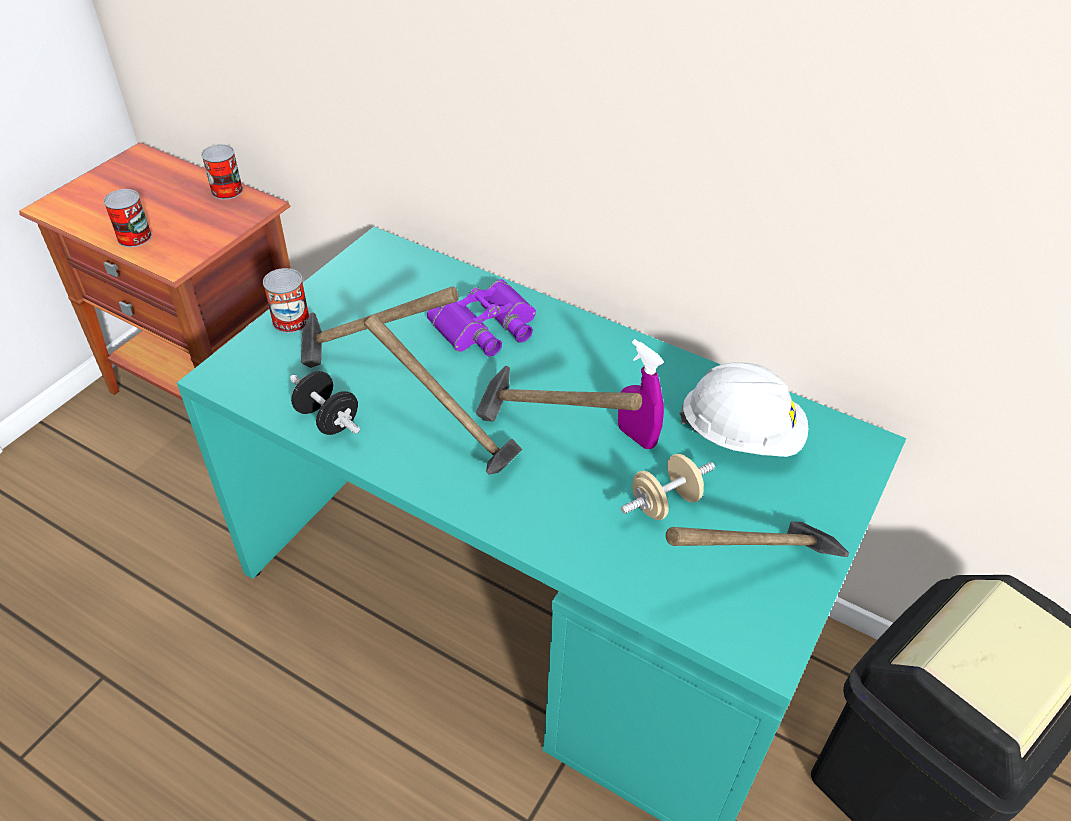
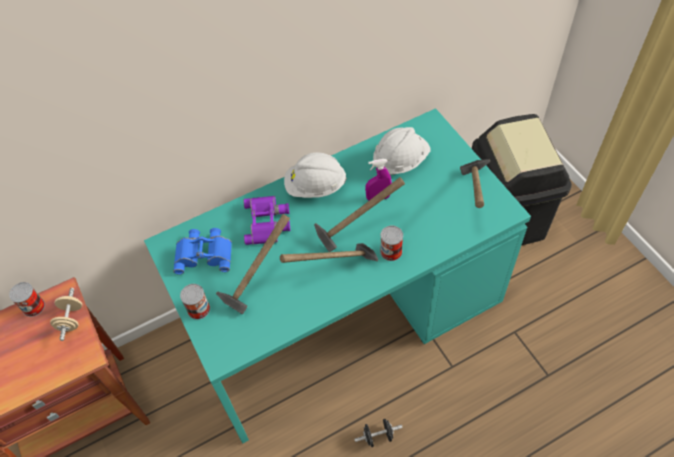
camera: 55 degrees left, 10 degrees up
can [103,189,152,247] -> can moved to [380,226,403,261]
black dumbbell [290,371,360,435] -> black dumbbell moved to [354,419,403,447]
beige dumbbell [620,454,715,520] -> beige dumbbell moved to [50,288,82,341]
none -> blue binoculars [173,228,232,274]
none -> white hard hat [284,152,347,198]

